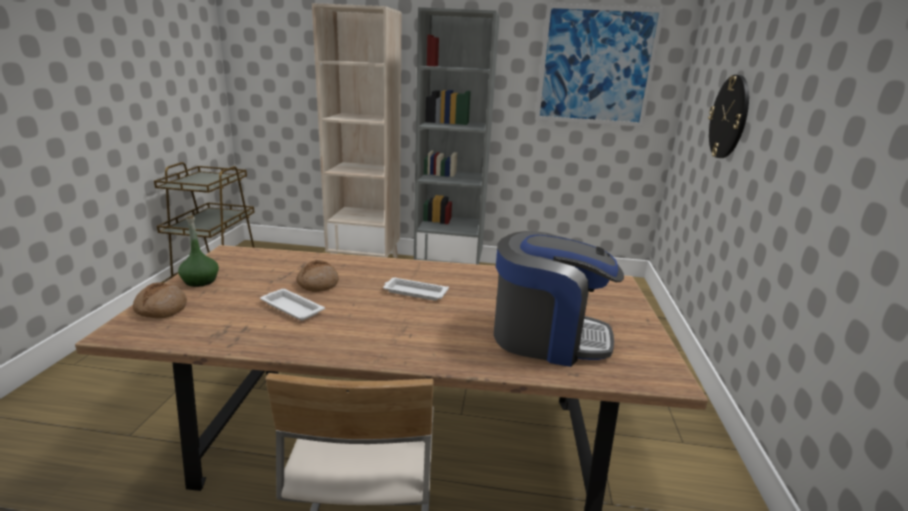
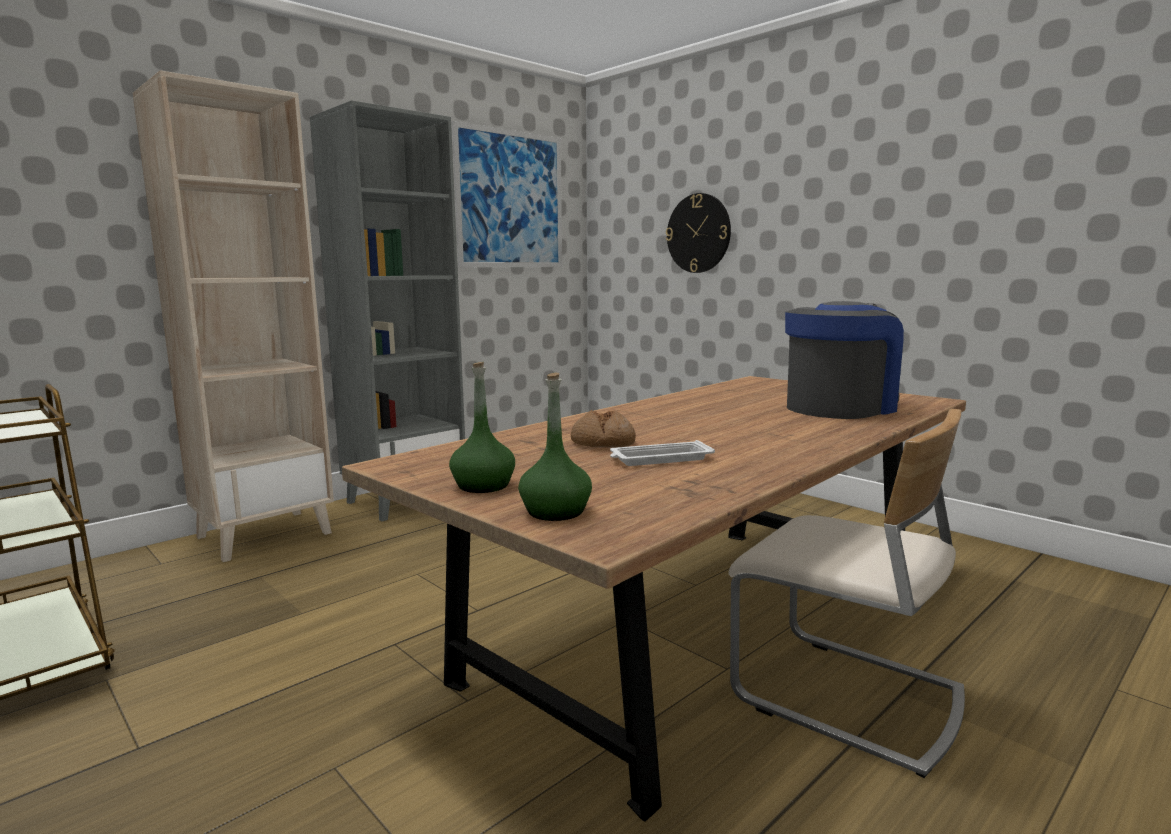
camera: 50 degrees left, 10 degrees down
bread [133,282,187,318] -> green bottle [518,373,592,521]
white tray [383,278,449,301] -> none

